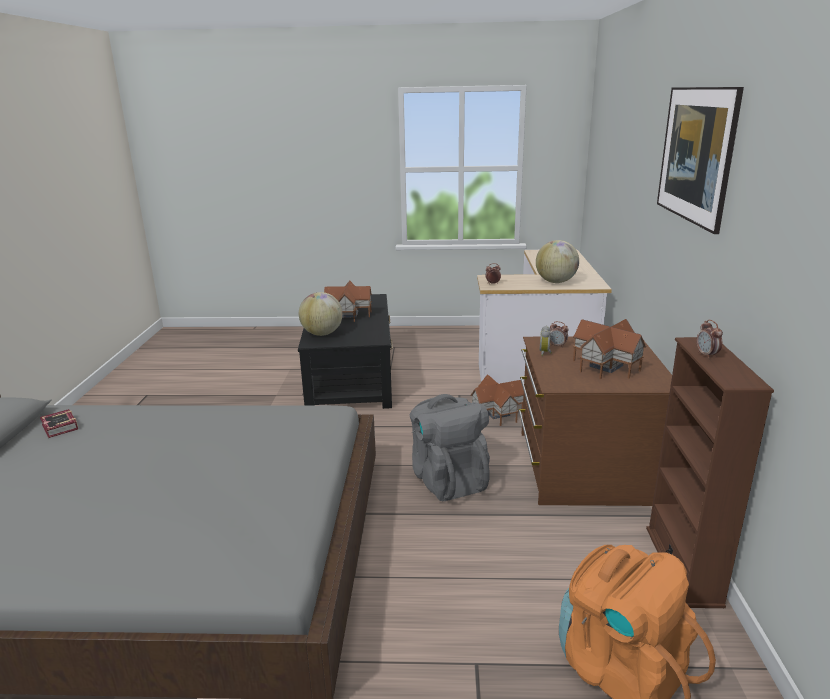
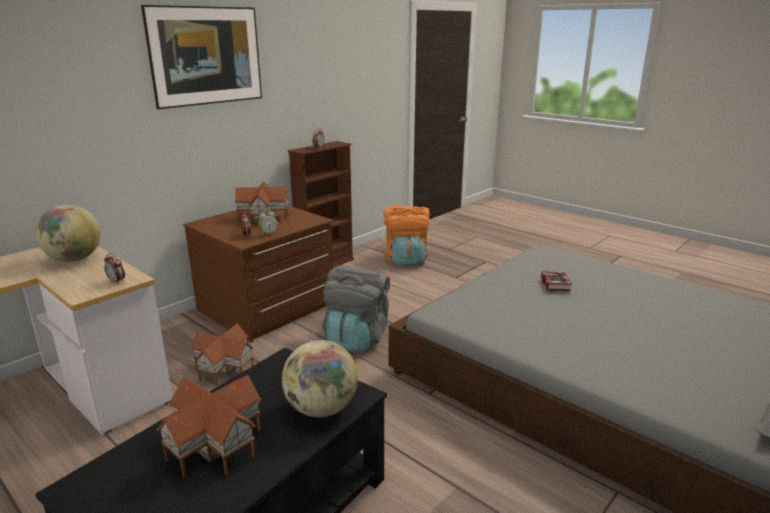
camera: 140 degrees left, 0 degrees up
book [40,409,78,438] -> book moved to [541,271,572,291]

